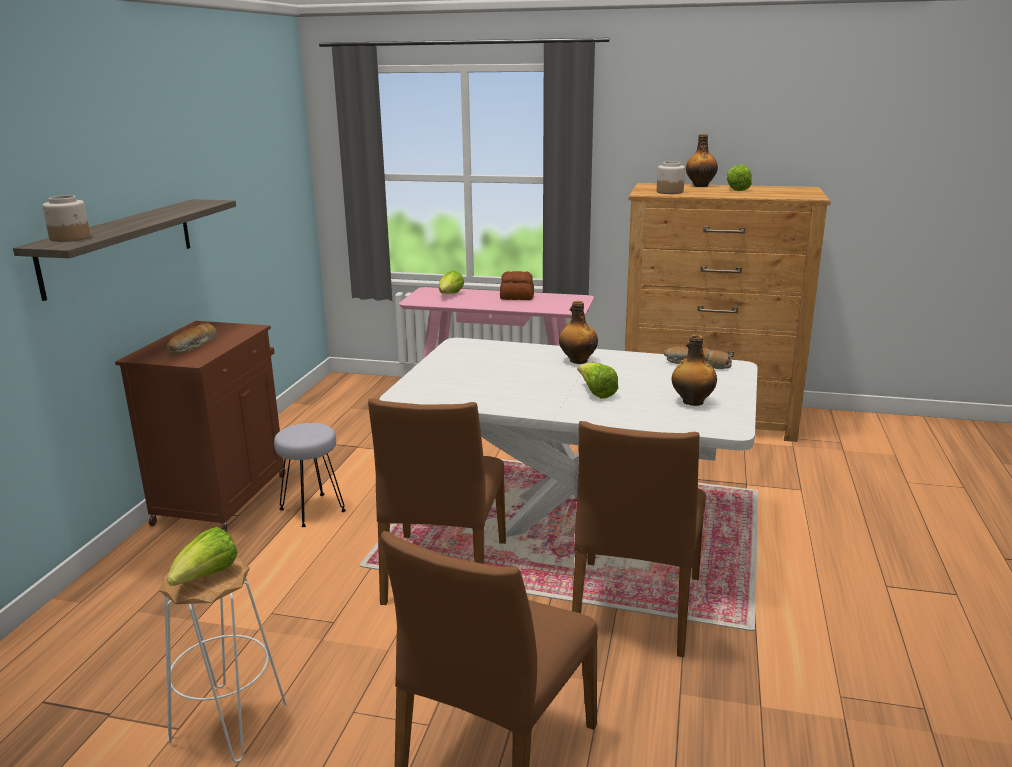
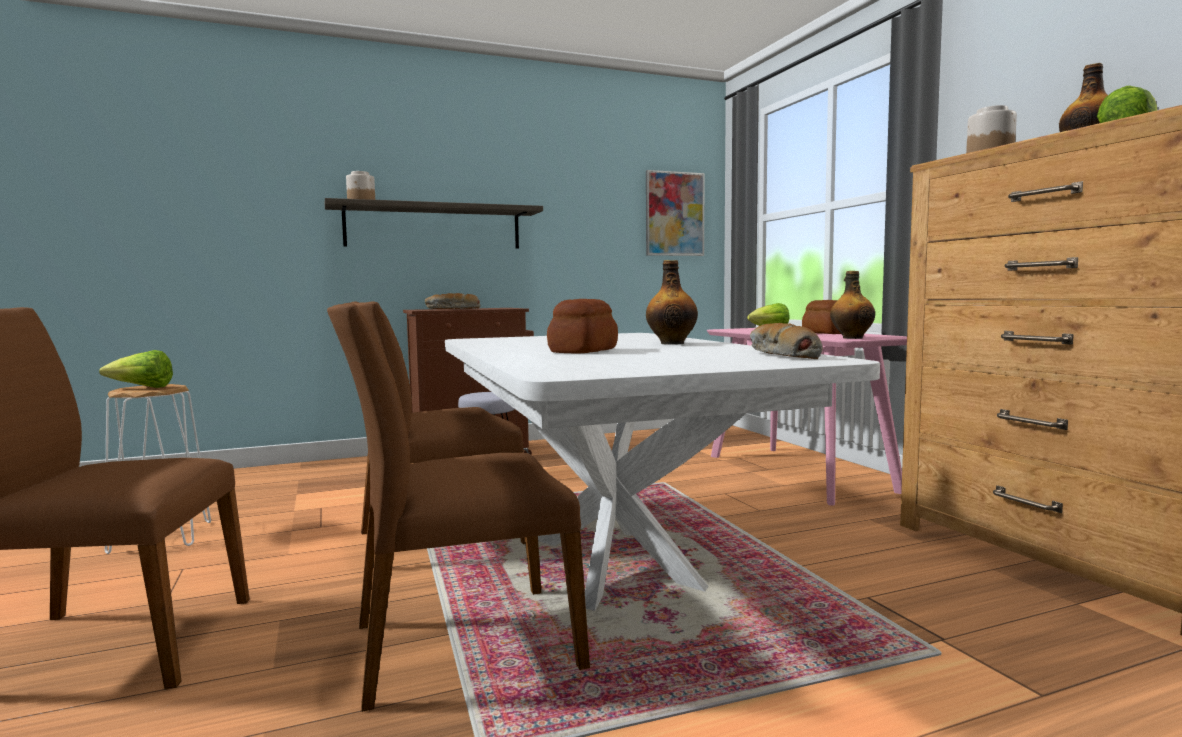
camera: 55 degrees right, 15 degrees down
lettuce [577,362,618,399] -> bread [547,299,618,353]
bottle [672,334,717,406] -> bottle moved to [830,271,875,339]
none -> picture [646,170,705,256]

